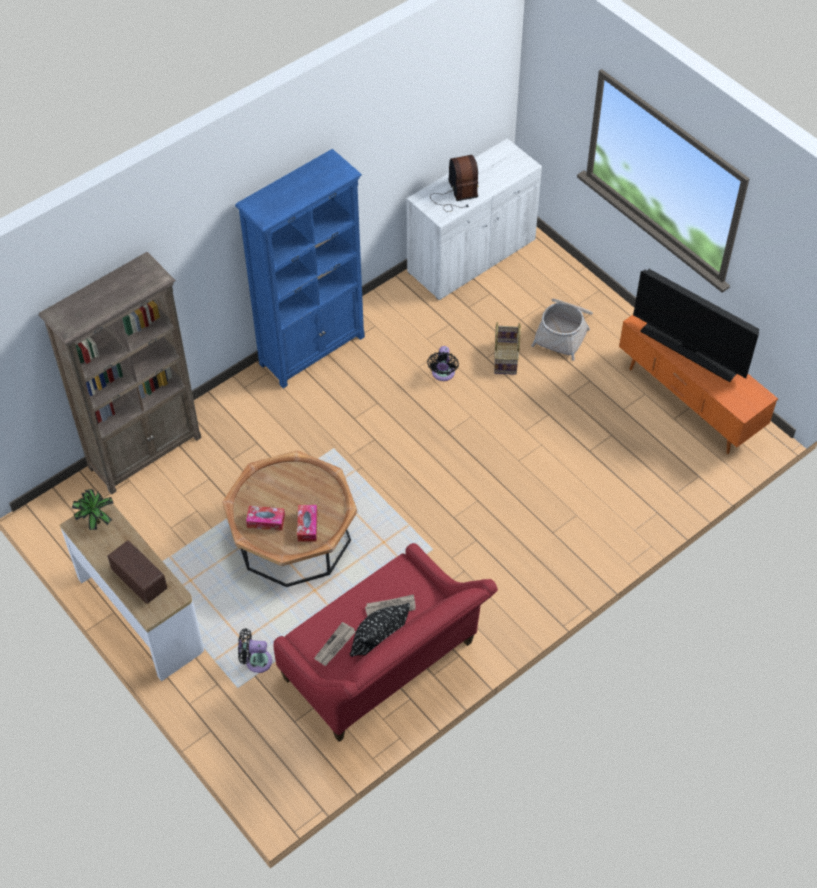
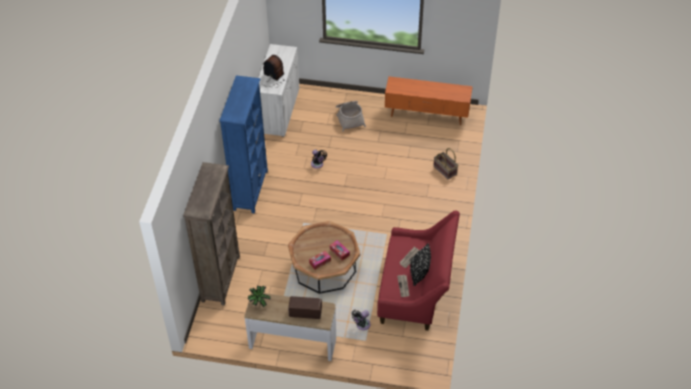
camera: 40 degrees left, 5 degrees down
basket [494,322,521,375] -> basket moved to [433,148,458,179]
television [633,269,759,382] -> none

